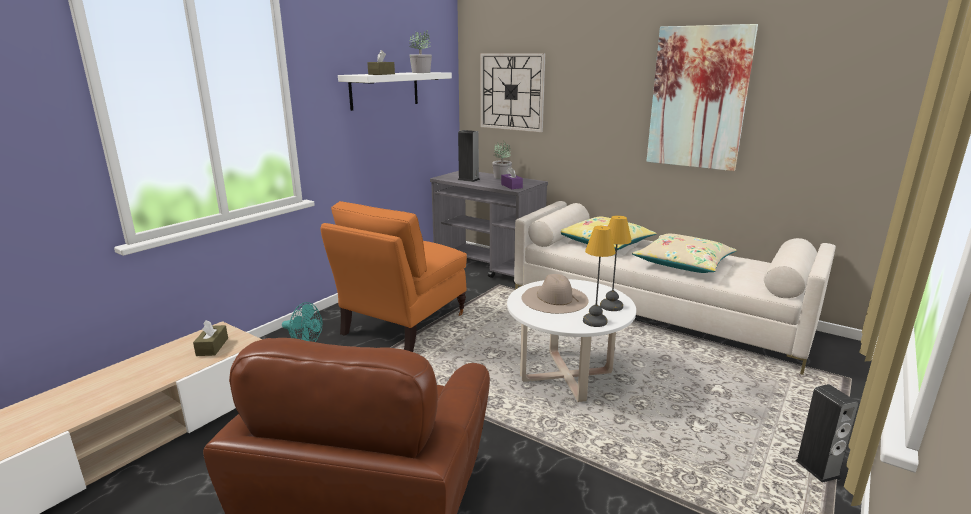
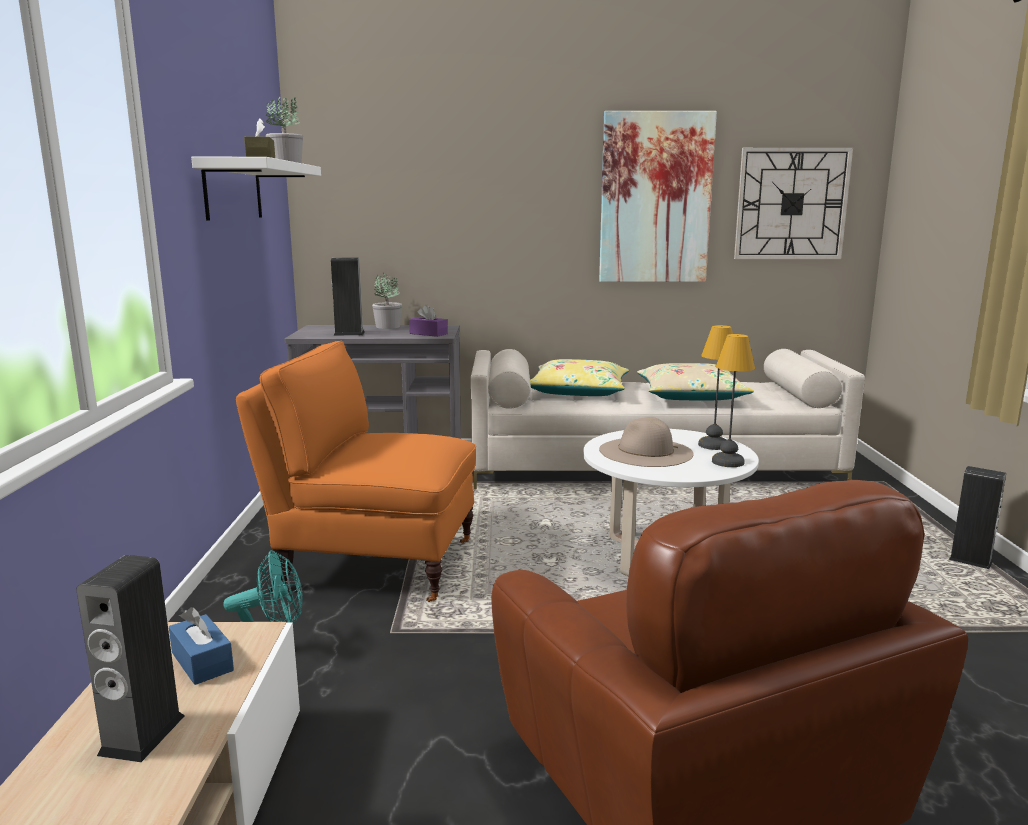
camera: 35 degrees left, 5 degrees down
brown tissue box [193,320,228,356] -> blue tissue box [169,607,234,685]
orange armchair [320,201,467,352] -> orange armchair turned 105 degrees clockwise [236,340,476,602]
wall clock [480,53,545,132] -> wall clock moved to [734,147,853,259]
none -> speaker [76,555,185,762]

